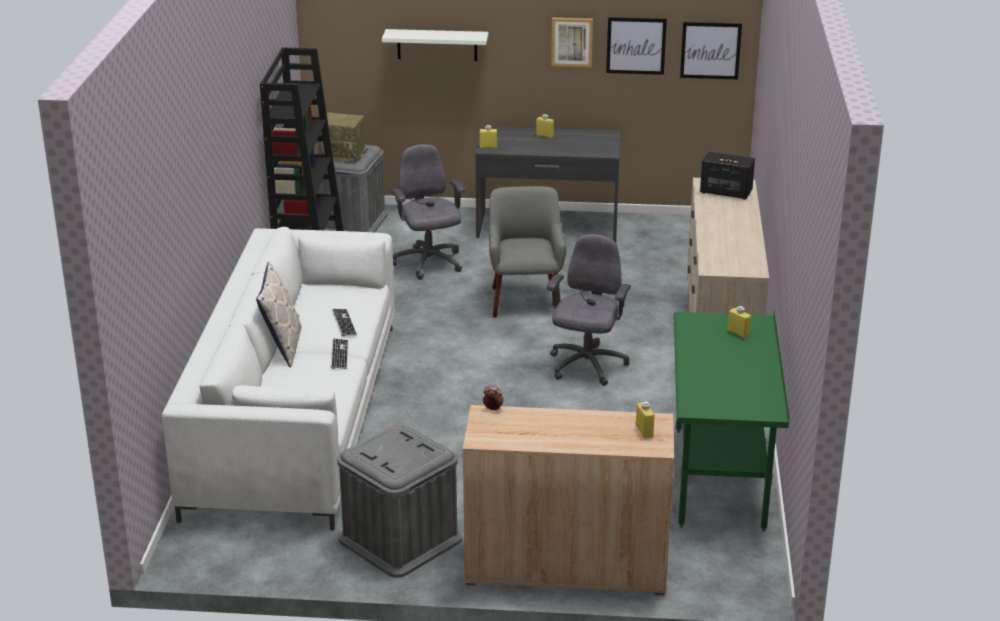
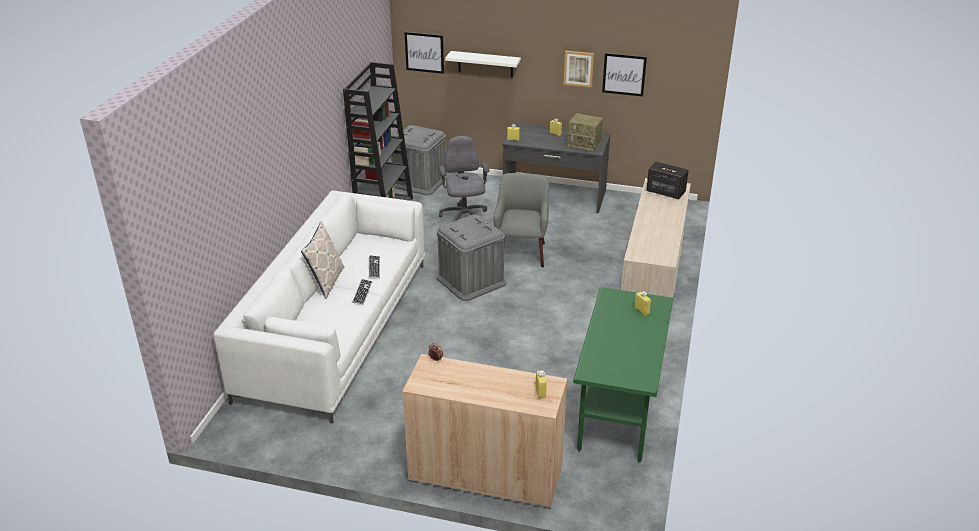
camera: 10 degrees right, 5 degrees up
radio [317,112,365,163] -> radio moved to [567,113,603,152]
grey storage box [337,424,462,578] -> grey storage box moved to [436,214,507,301]
grey office chair [547,234,631,386] -> none
picture [680,22,742,80] -> picture moved to [404,32,444,74]

